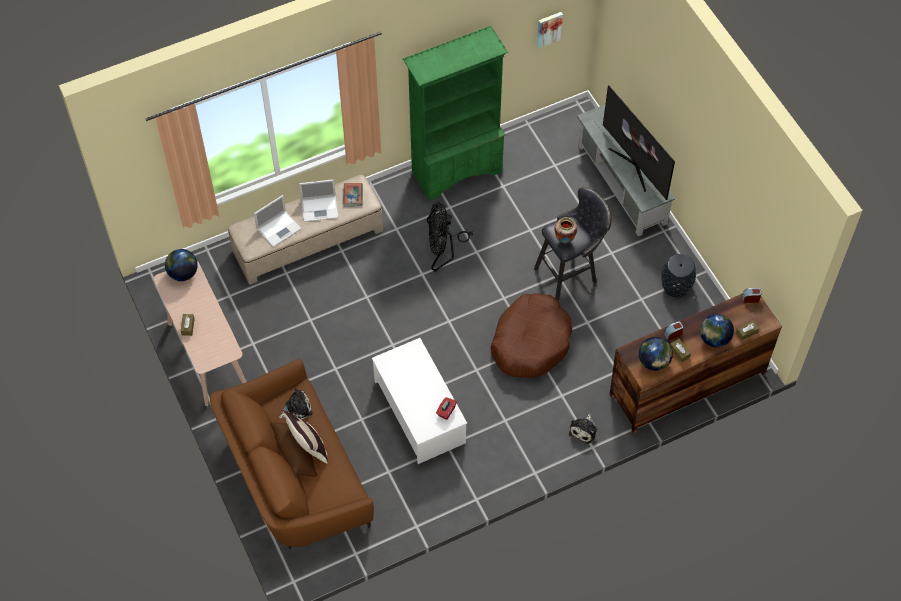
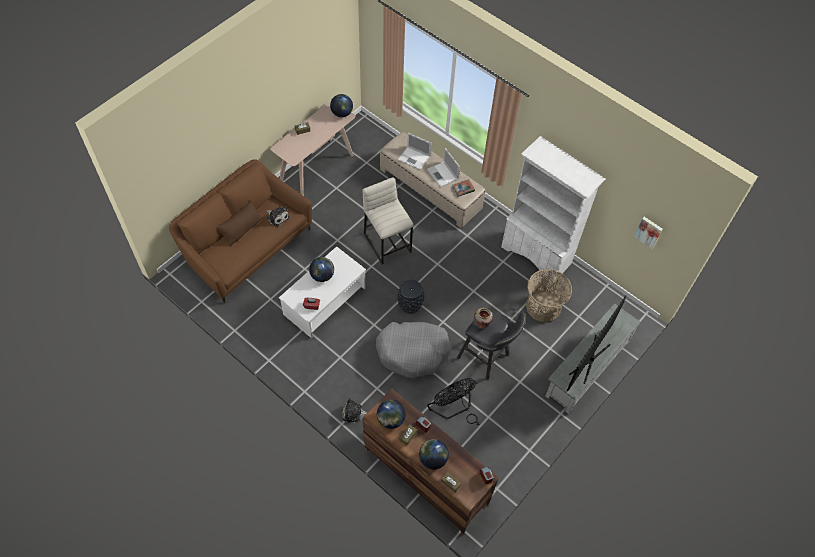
camera: 65 degrees right, 0 degrees up
pillow [283,410,328,463] -> none
green bookcase [403,26,509,201] -> white bookcase [501,136,606,282]
black fan [427,202,473,272] -> black fan moved to [427,378,479,425]
brown dog bed [490,293,572,378] -> grey dog bed [376,322,452,378]
black stool [661,254,696,298] -> black stool moved to [397,280,424,314]
none -> globe [309,257,334,282]
none -> beige stool [362,177,413,264]
none -> basket [526,269,572,322]

